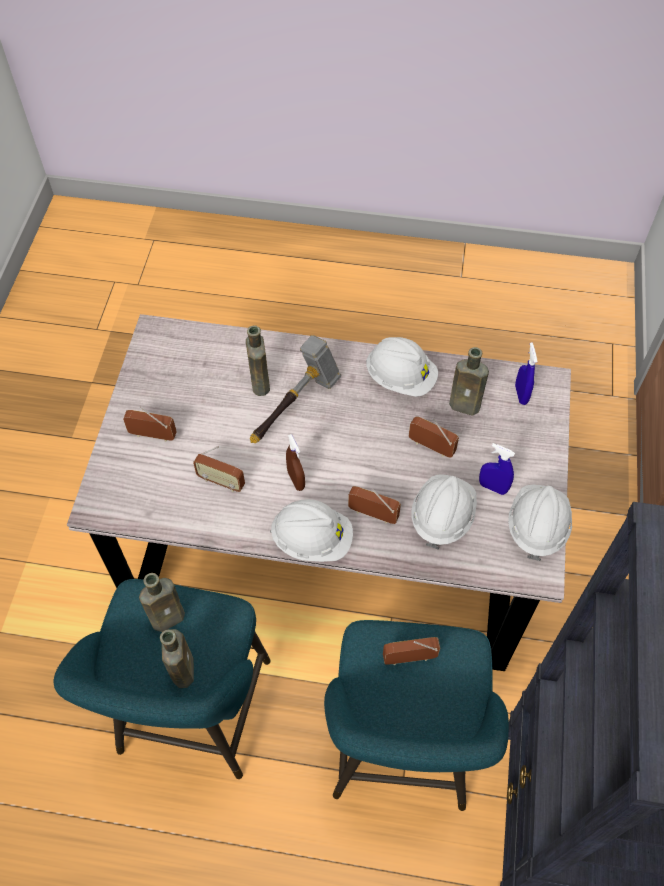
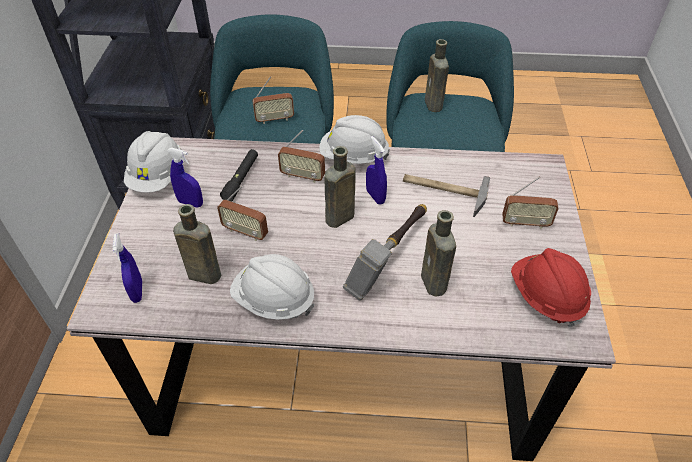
camera: 175 degrees right, 10 degrees down
brown bottle [139,573,185,632] -> brown bottle moved to [325,146,356,228]
radio [193,446,245,492] -> hammer [403,174,490,217]
brown spray bottle [286,434,305,491] -> blue spray bottle [366,136,387,205]
white hard hat [411,475,477,550] -> black flashlight [220,149,258,202]
none -> red hard hat [511,248,591,328]

